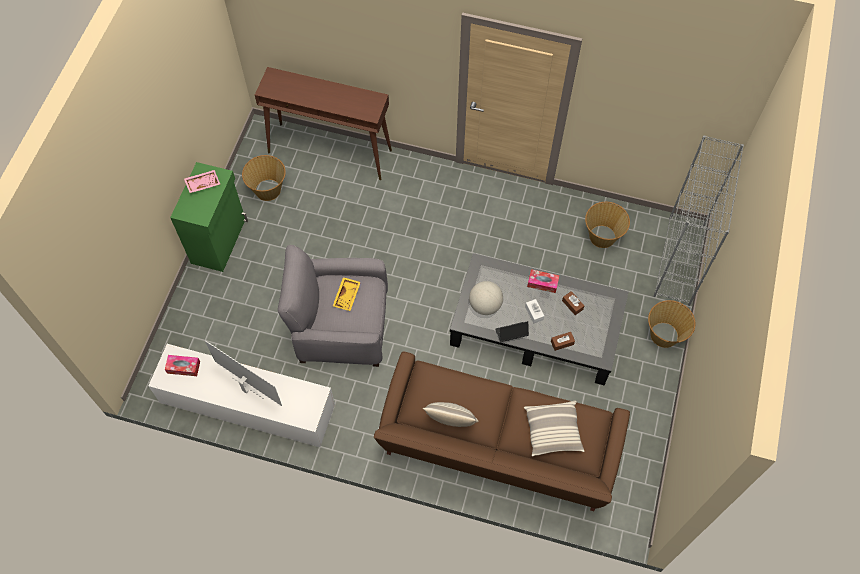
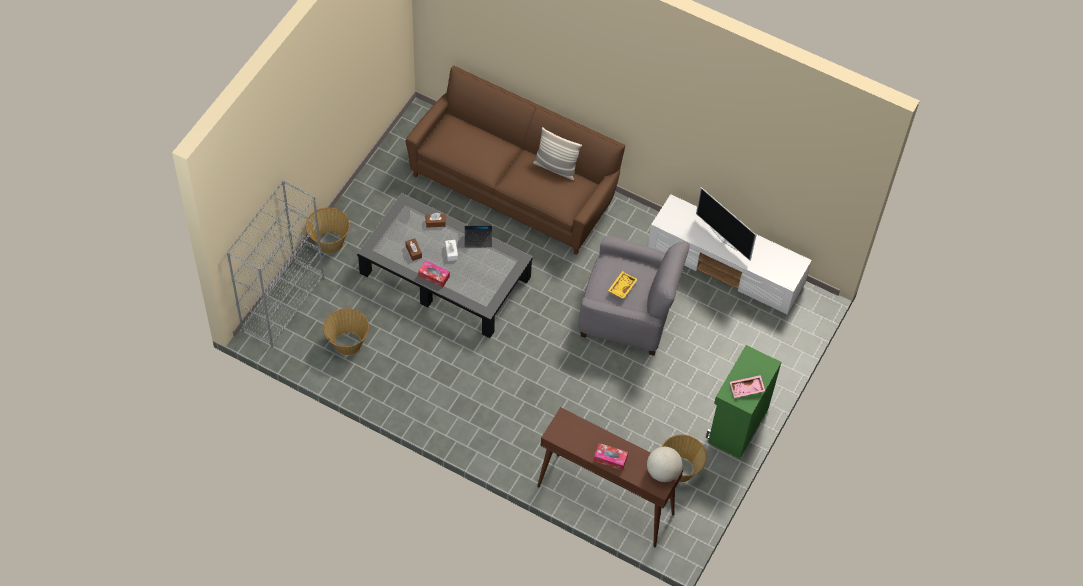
camera: 170 degrees left, 5 degrees down
tissue box [165,355,200,376] -> tissue box moved to [594,443,628,470]
globe [469,281,503,315] -> globe moved to [647,447,682,482]
pillow [524,401,584,456] -> none

